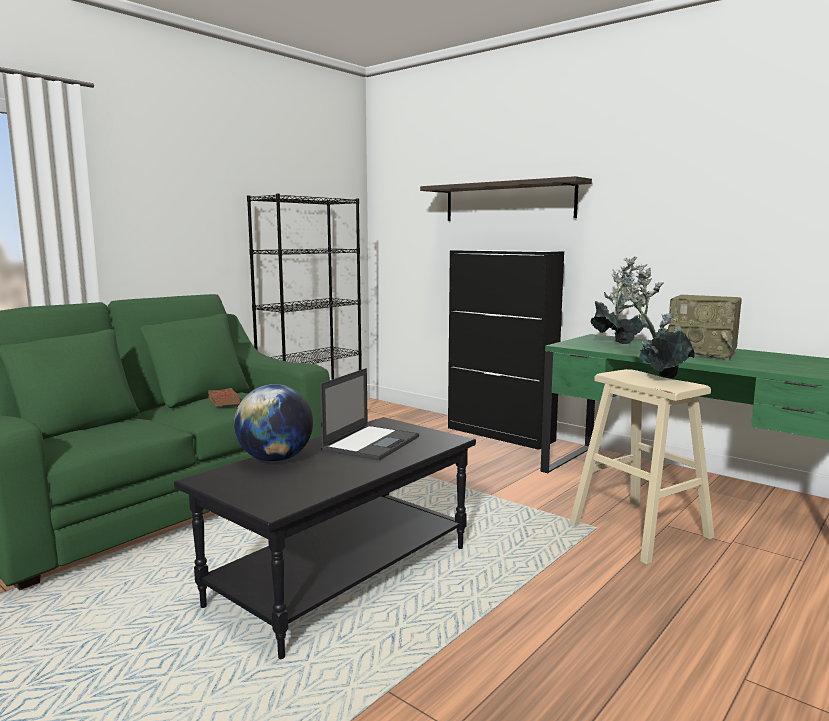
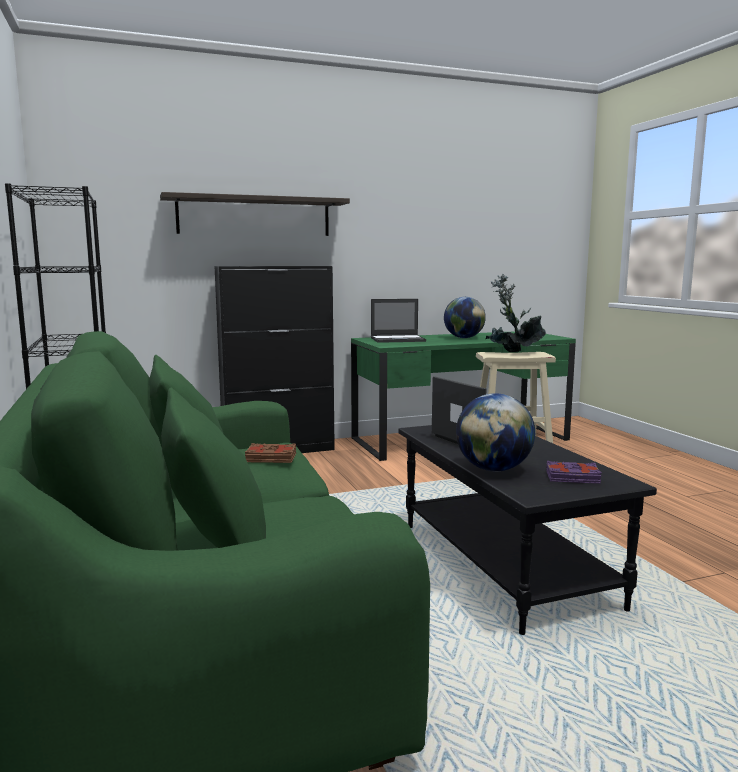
camera: 60 degrees left, 0 degrees up
potted plant [590,257,647,344] -> laptop [371,299,426,343]
radio [668,295,742,360] -> globe [444,297,486,338]
none -> purple book [546,461,602,484]

